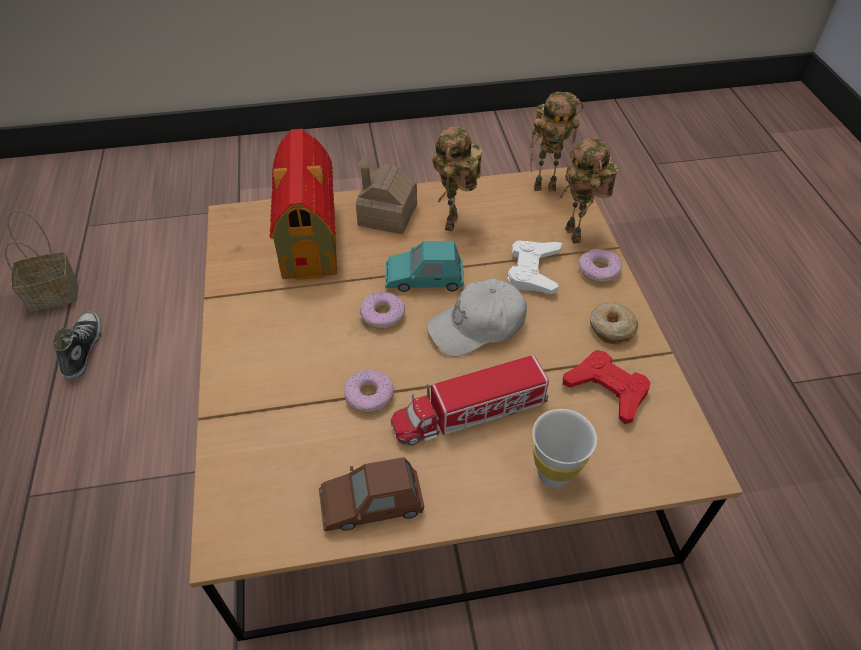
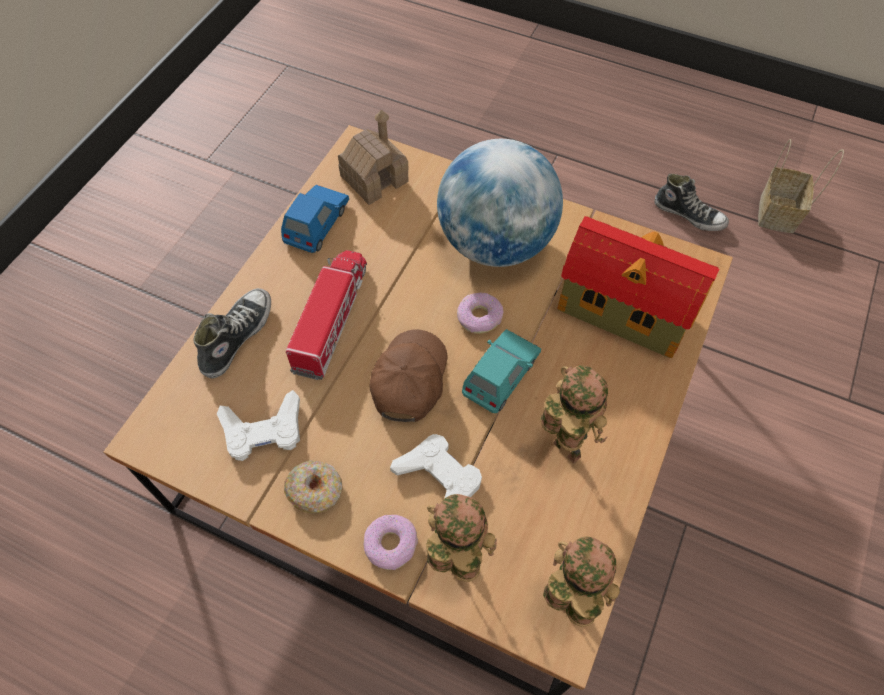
camera: 125 degrees right, 10 degrees up
brown toy car [319,457,424,531] -> blue toy car [281,185,349,253]
donut [344,369,394,413] -> none
toy house [356,157,417,234] -> toy house moved to [338,110,409,205]
white cap [427,279,527,357] -> brown cap [370,330,447,422]
toy robot [530,92,584,191] -> toy robot turned 90 degrees clockwise [543,536,620,627]
white cup [532,409,597,488] -> shoe [194,288,271,378]
red game controller [563,350,650,424] -> white game controller [217,390,300,461]
none -> globe [437,139,563,267]

